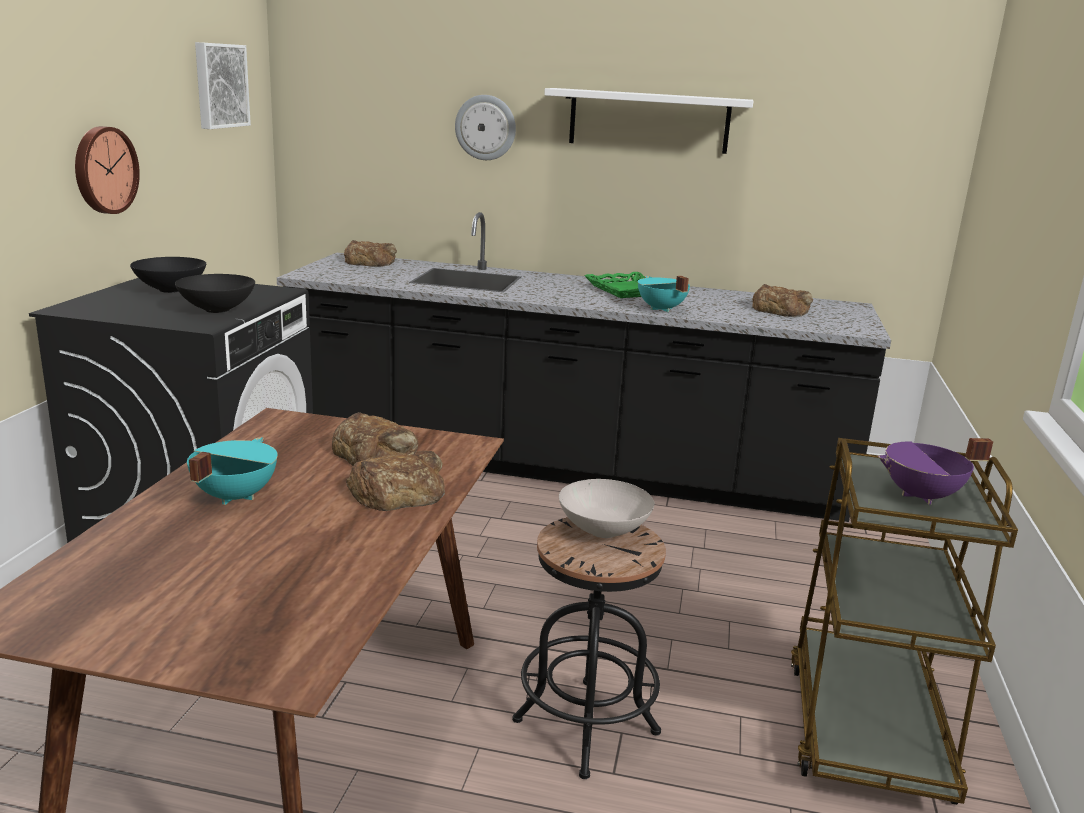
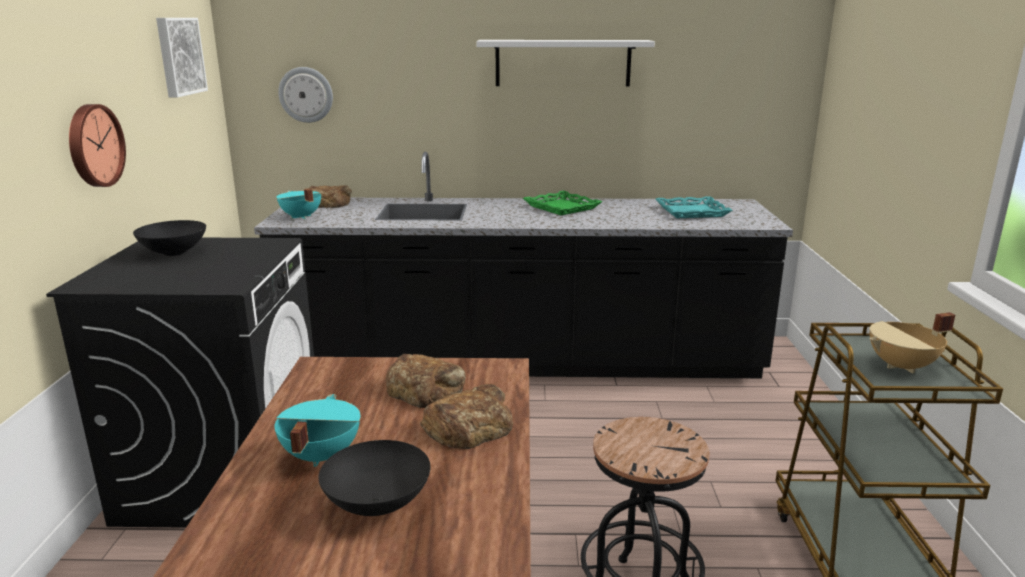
camera: 10 degrees left, 0 degrees up
black bowl [175,274,255,313] -> black bowl moved to [318,440,431,516]
wall clock [455,95,516,160] -> wall clock moved to [278,67,333,123]
white bowl [559,479,654,538] -> none
turquoise cooking pot [638,276,690,312] -> turquoise cooking pot moved to [276,188,321,219]
bread [752,284,813,317] -> turquoise tray [656,196,733,218]
purple cooking pot [878,438,993,505] -> beige cooking pot [870,312,955,374]

